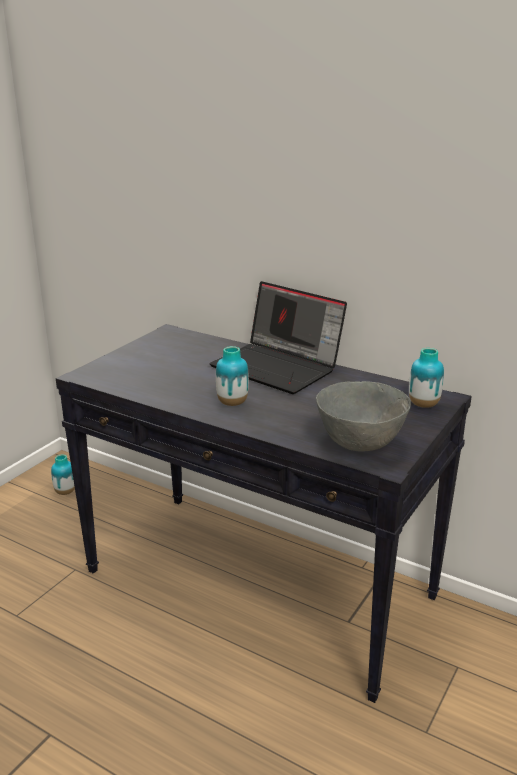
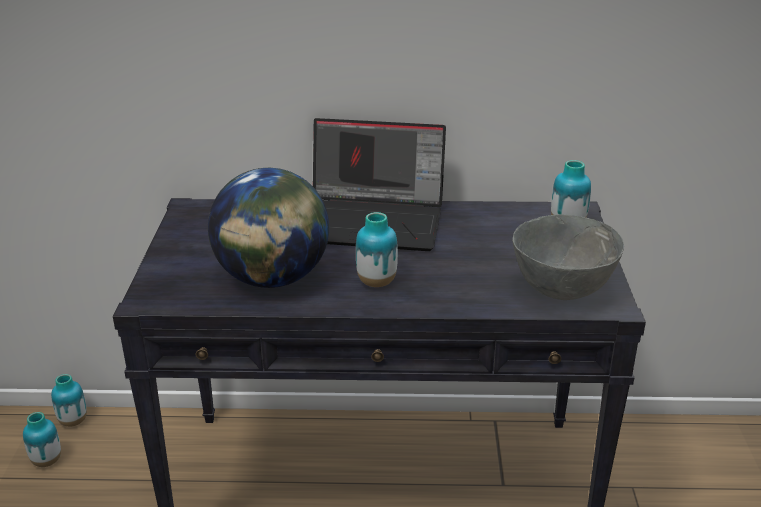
camera: 30 degrees left, 5 degrees up
none -> vase [51,374,87,427]
none -> globe [208,168,329,288]

